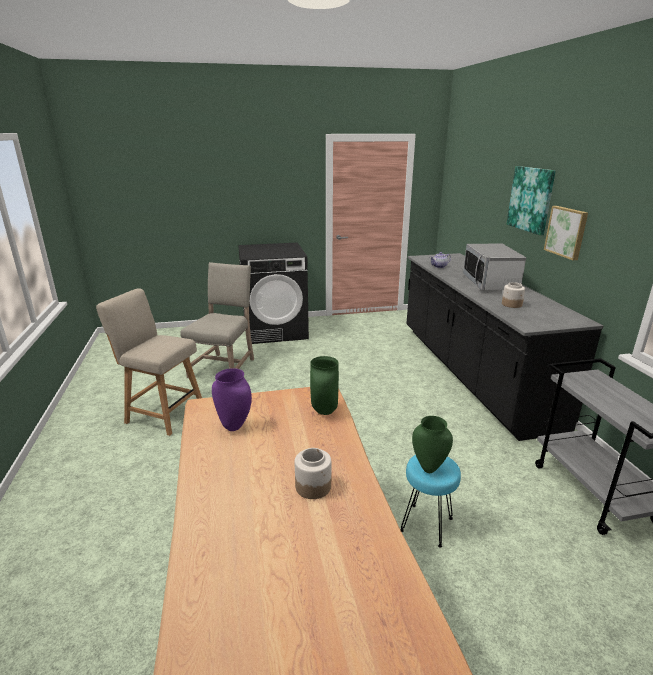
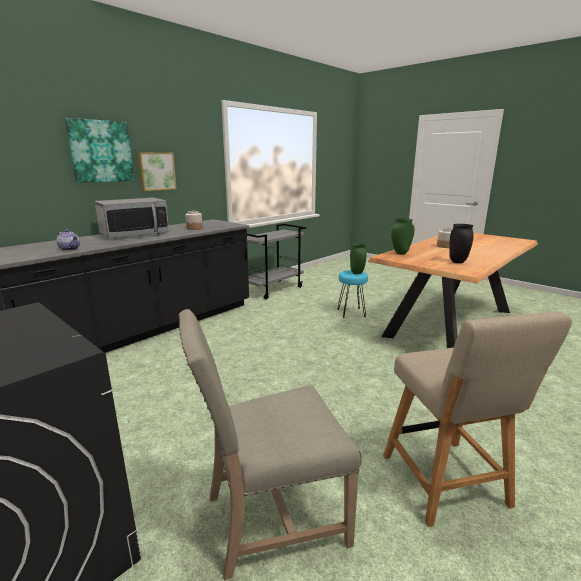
camera: 125 degrees left, 5 degrees down
purple vase [212,368,252,431] -> black vase [449,224,473,263]

